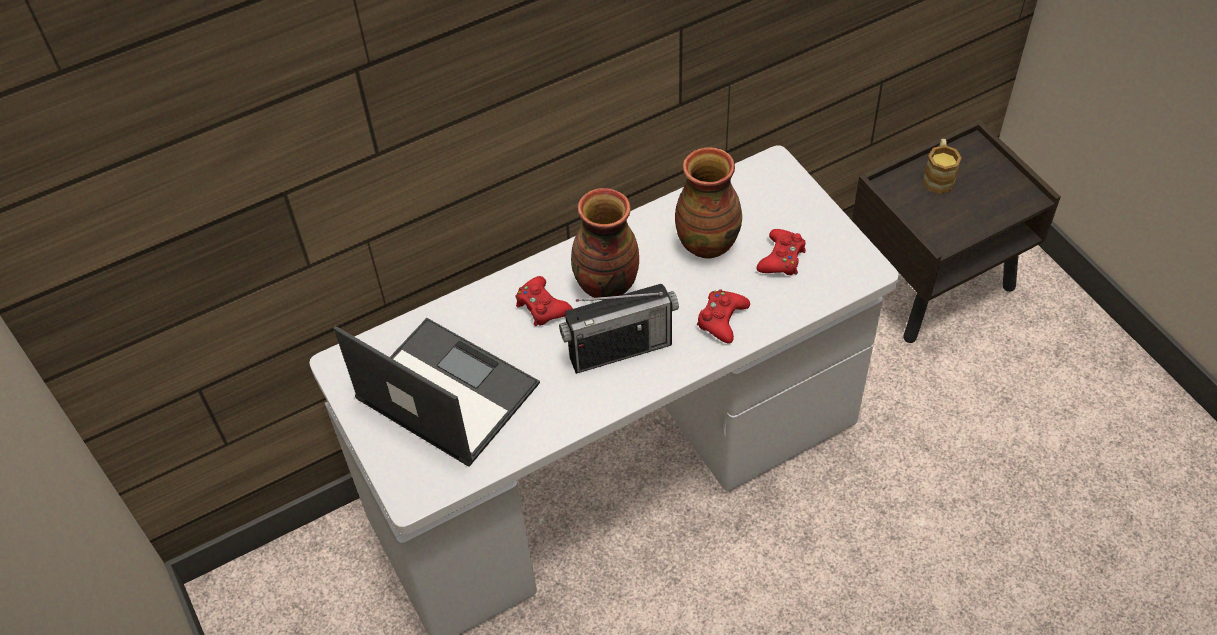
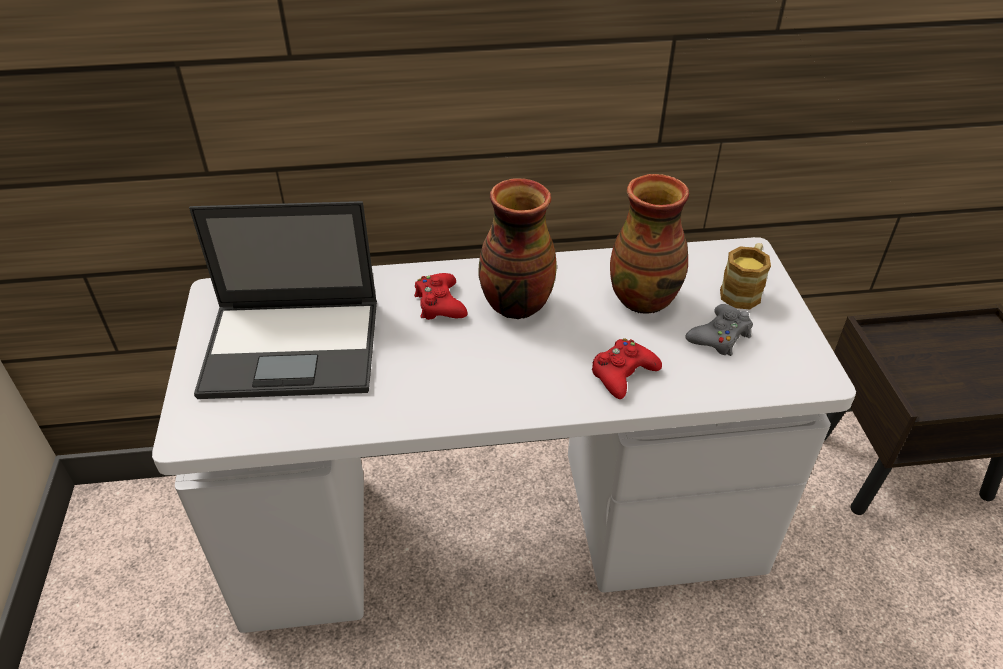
camera: 20 degrees right, 10 degrees down
laptop [334,318,540,467] -> laptop turned 120 degrees clockwise [189,201,377,399]
radio [559,284,679,374] -> none
red game controller [756,229,806,275] -> grey game controller [686,304,753,356]
mug [923,139,962,194] -> mug moved to [720,243,771,309]

